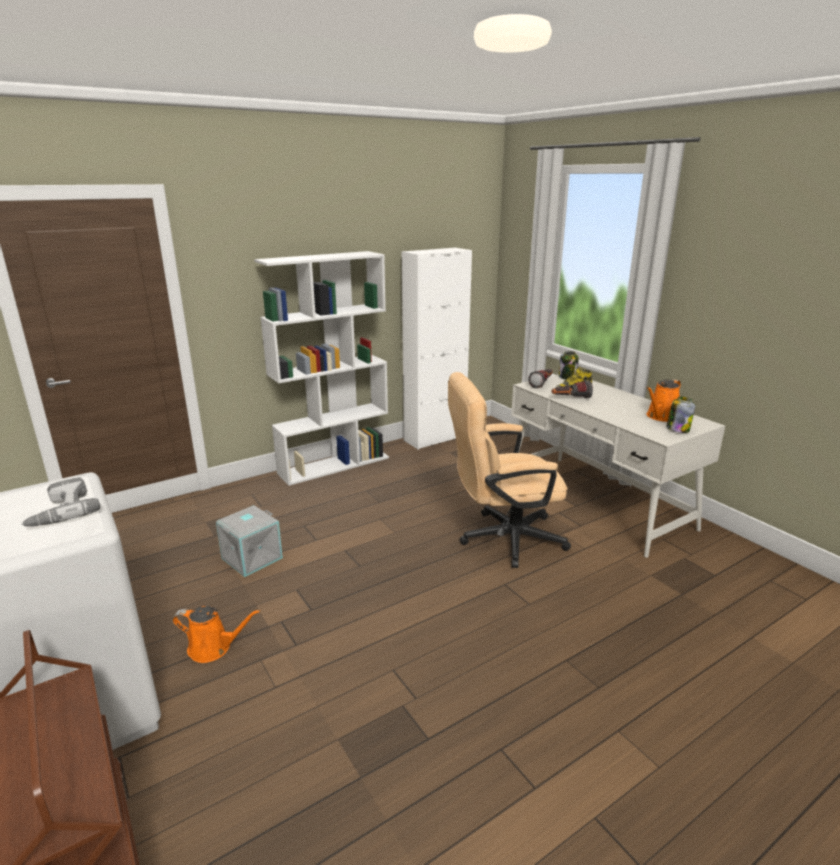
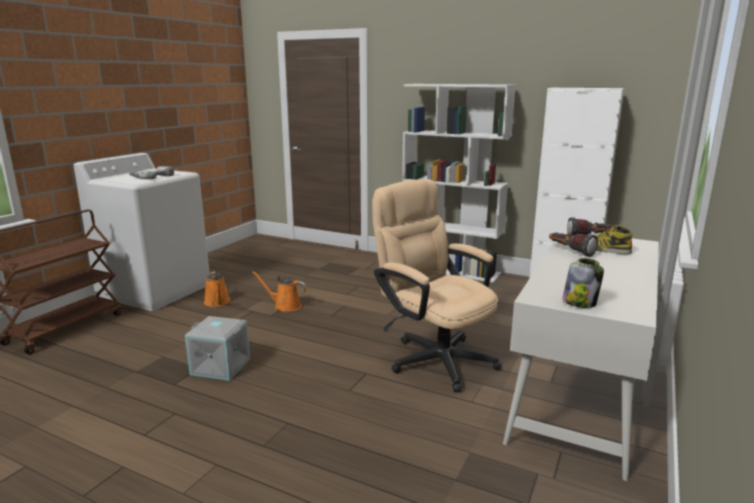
camera: 60 degrees right, 5 degrees down
grey storage box [216,505,283,577] -> grey storage box moved to [185,316,250,381]
jar [559,351,579,380] -> none
orange watering can [646,379,681,422] -> orange watering can moved to [252,271,307,312]

